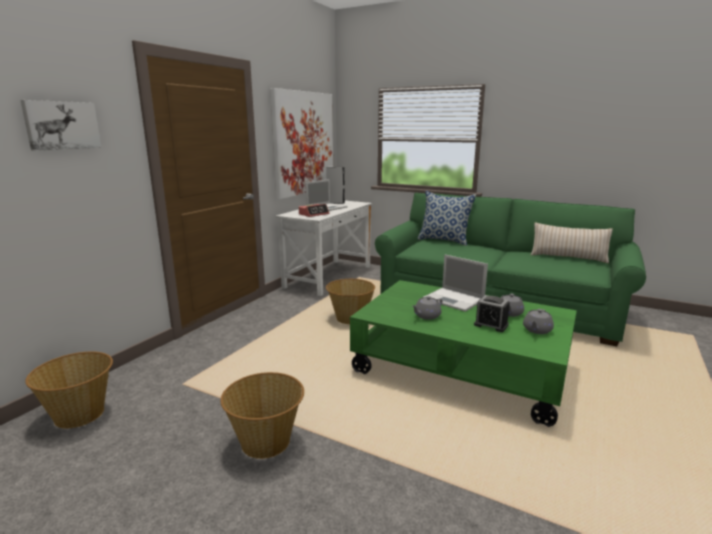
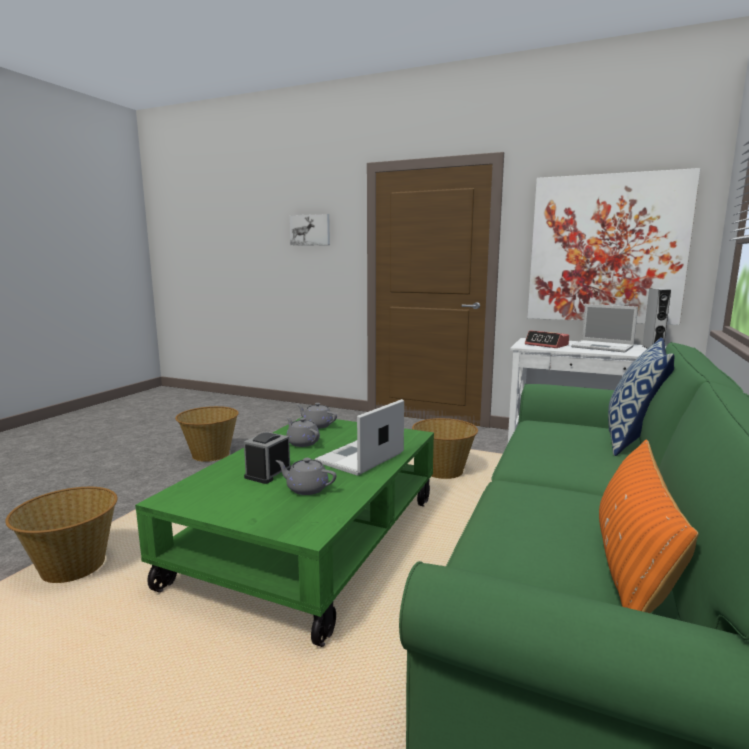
camera: 85 degrees right, 5 degrees down
basket [25,352,113,428] -> basket moved to [5,487,118,583]
grey teapot [523,309,554,334] -> grey teapot moved to [297,403,337,429]
beige pillow [531,222,613,263] -> orange pillow [599,440,699,613]

